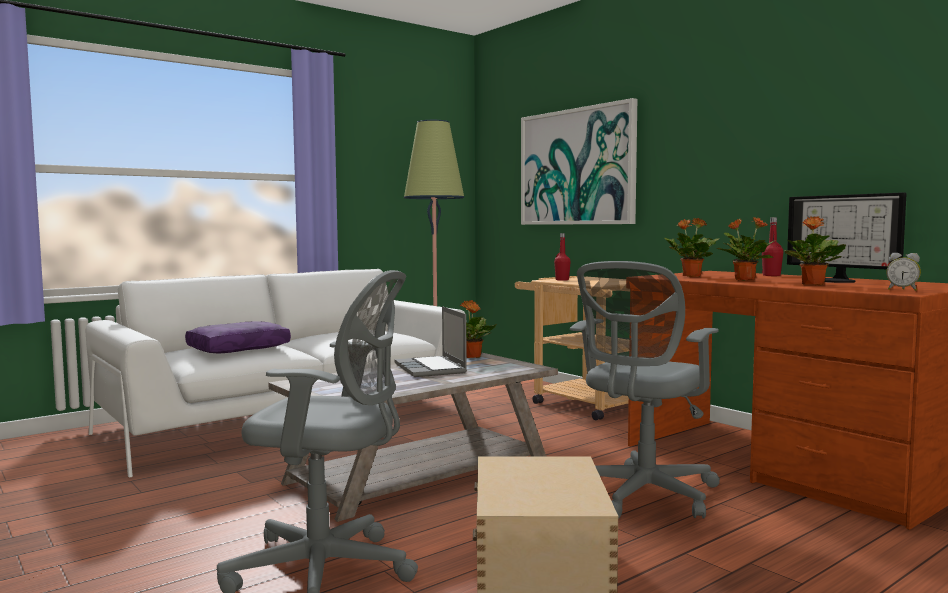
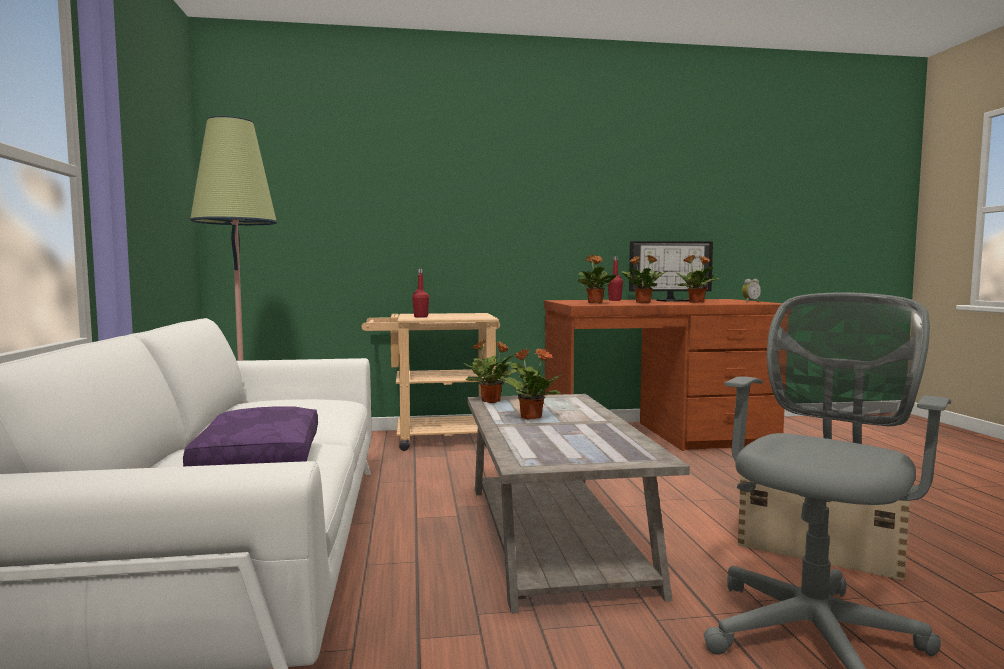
camera: 60 degrees left, 0 degrees up
laptop [395,306,467,377] -> potted plant [502,348,562,419]
picture [521,98,637,225] -> none
grey office chair [570,261,720,519] -> none

